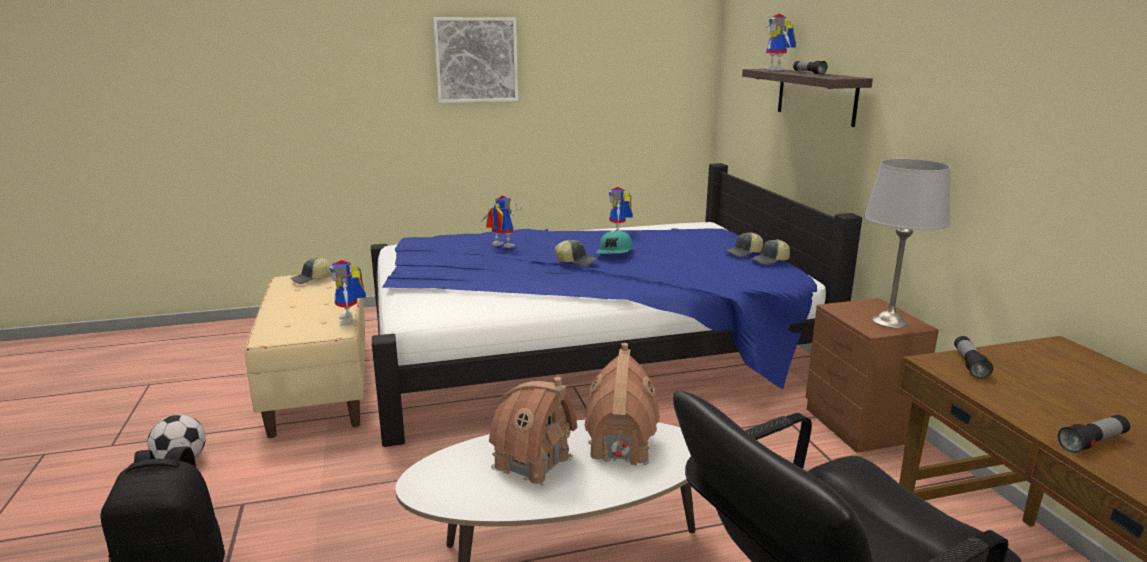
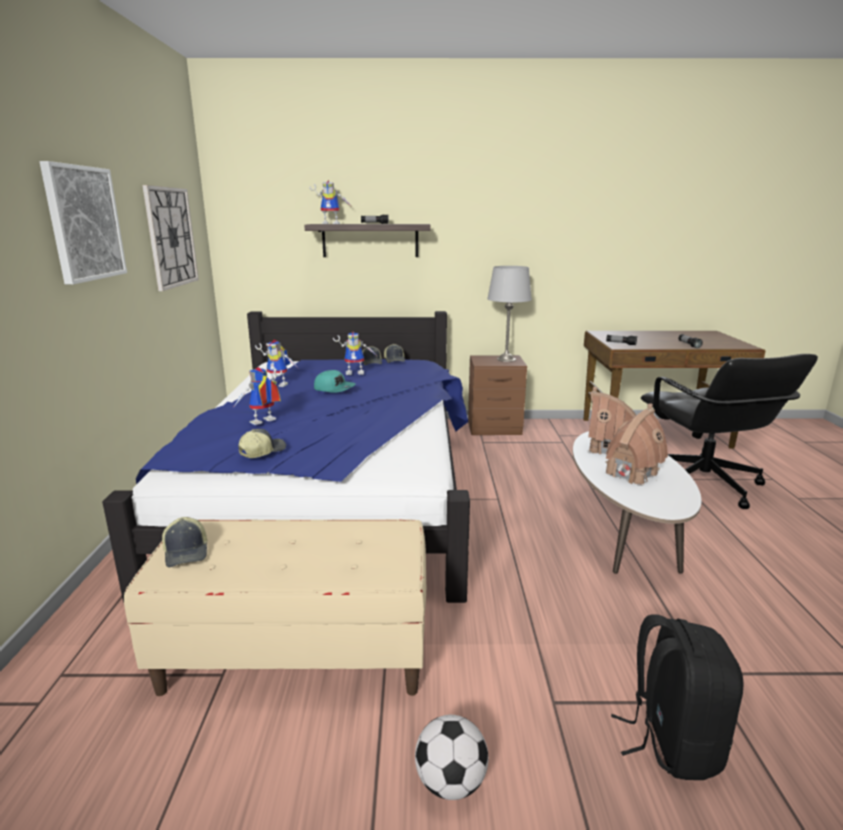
camera: 75 degrees left, 0 degrees up
toy robot [329,260,366,326] -> toy robot moved to [333,332,377,375]
cap [555,240,597,266] -> cap moved to [238,429,286,458]
none -> wall clock [142,185,199,291]

